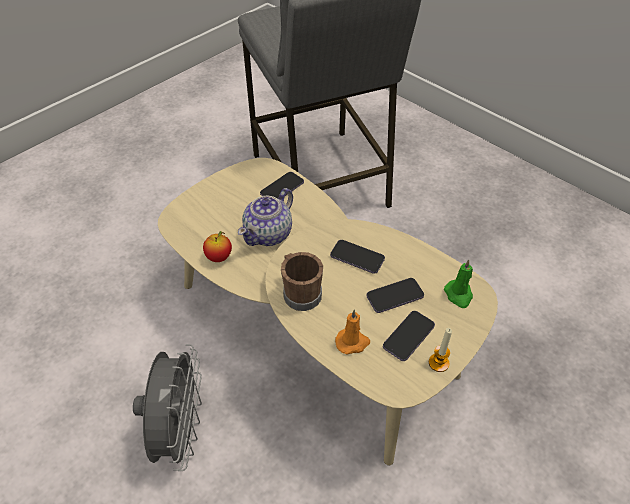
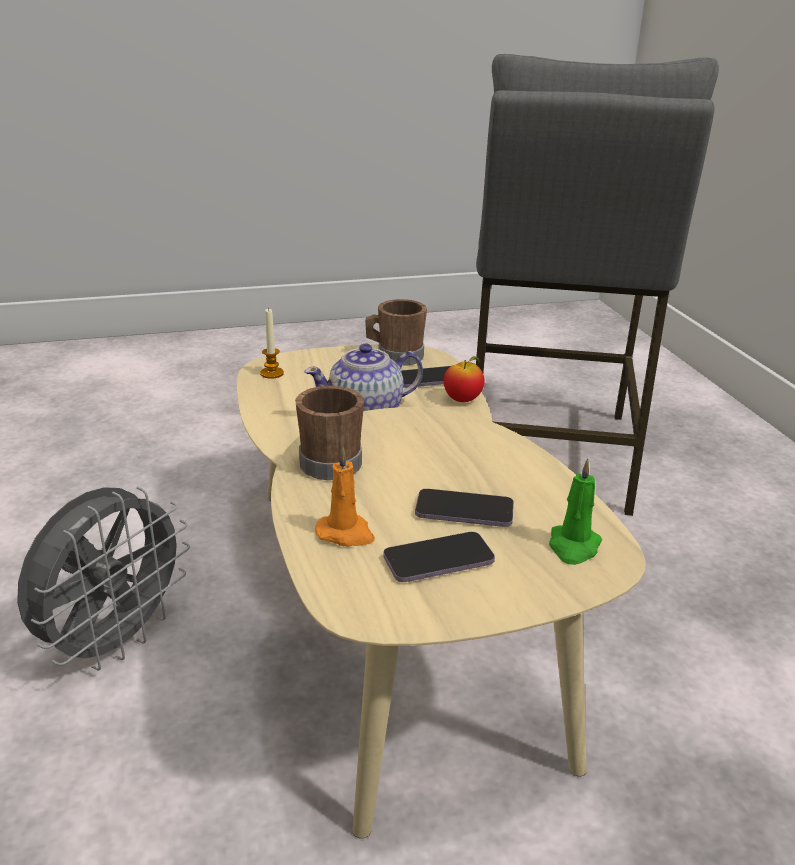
camera: 30 degrees right, 20 degrees down
apple [203,231,232,262] -> apple moved to [444,356,485,402]
phone [330,240,385,274] -> none
candle [429,328,452,372] -> candle moved to [260,308,284,379]
none -> brown mug [365,299,427,366]

